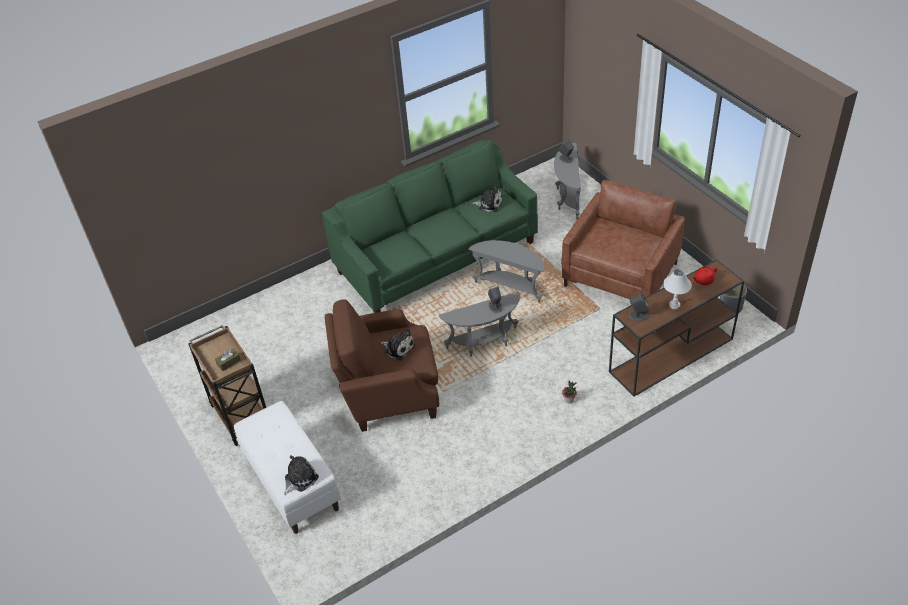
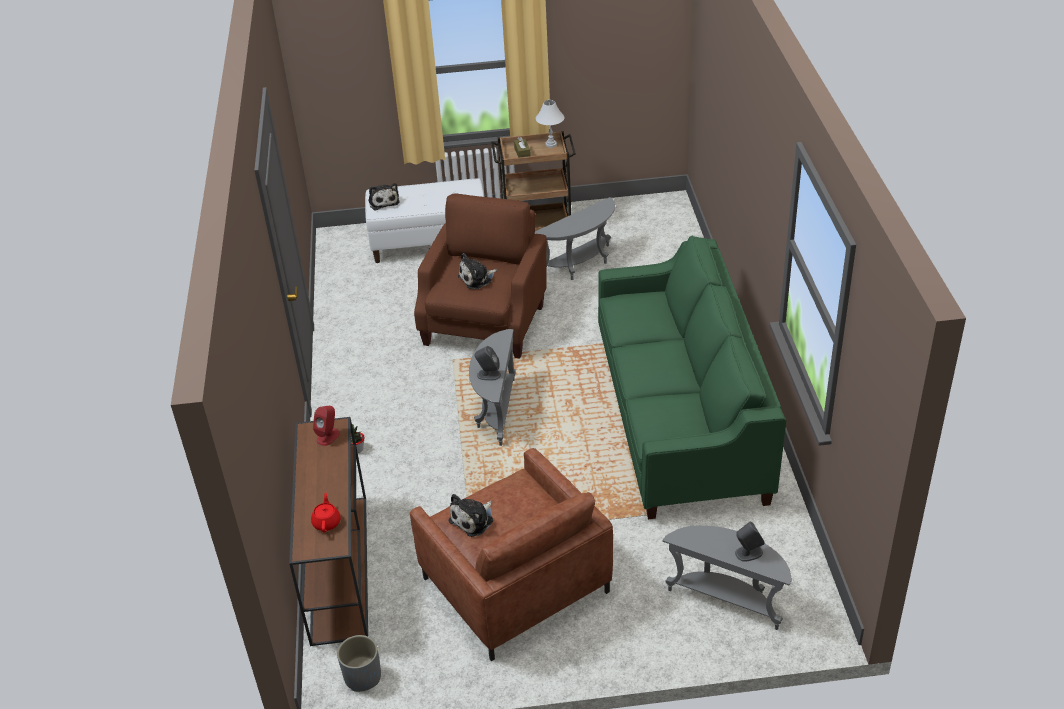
camera: 115 degrees right, 5 degrees down
grey side table [468,240,545,303] -> grey side table moved to [535,197,615,280]
plush toy [471,185,503,212] -> plush toy moved to [449,494,493,537]
grey speaker [629,293,649,321] -> red speaker [313,406,340,446]
white table lamp [663,269,692,309] -> white table lamp moved to [536,100,564,148]

